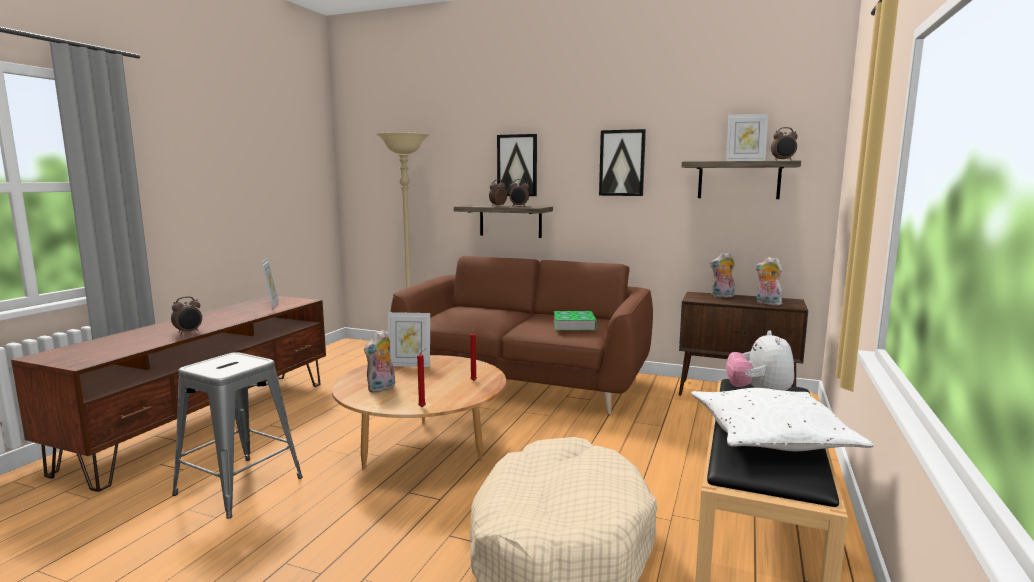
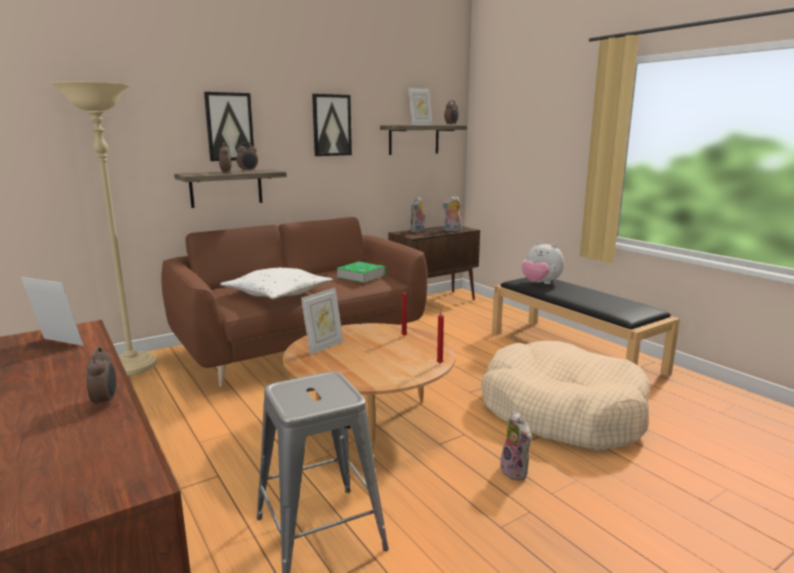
camera: 55 degrees left, 5 degrees up
plush toy [364,330,395,393] -> plush toy moved to [498,411,532,481]
white pillow [692,388,874,451] -> white pillow moved to [220,267,333,299]

